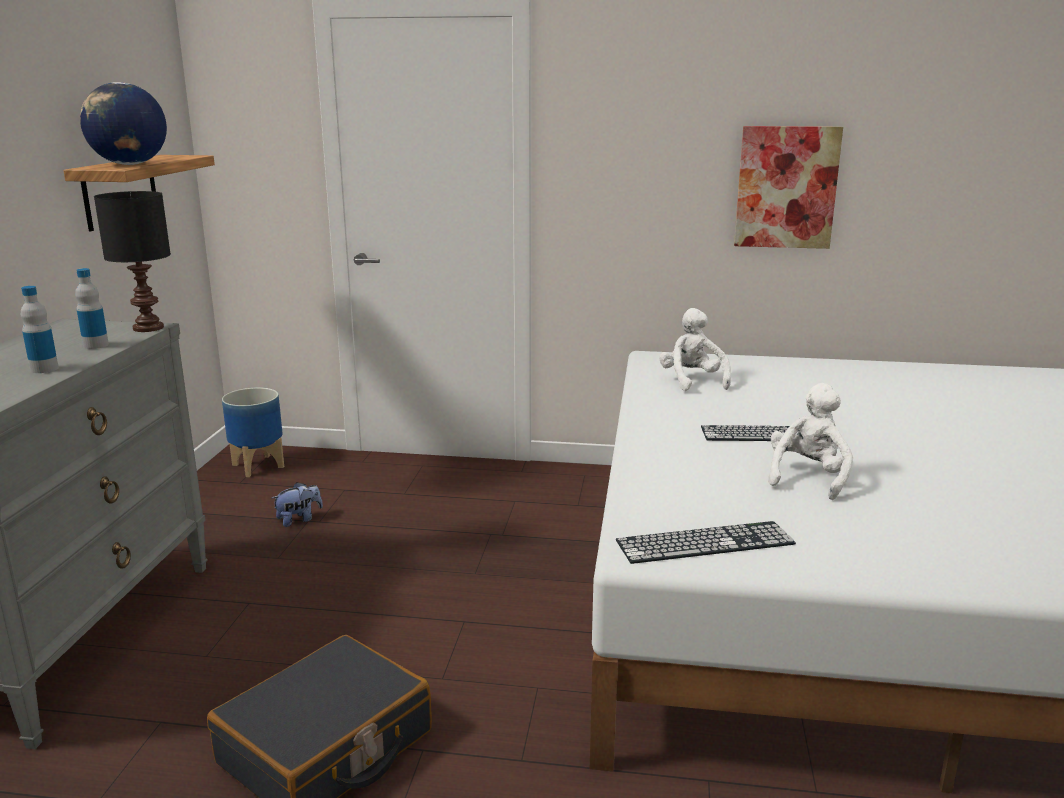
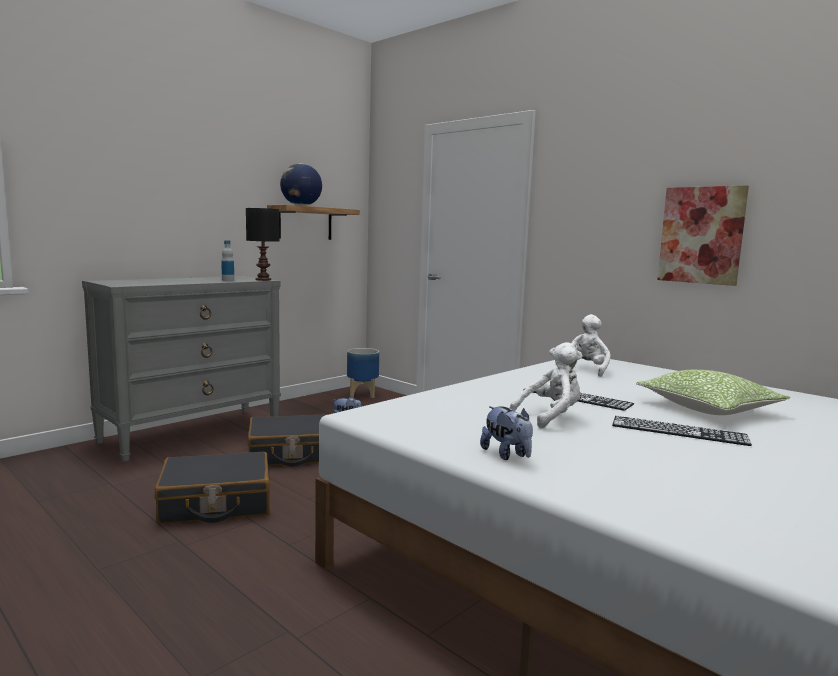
camera: 35 degrees right, 10 degrees down
bottle [21,286,59,373] -> none
keyboard [616,521,796,564] -> keyboard moved to [612,416,752,446]
none -> black suitcase [248,414,328,466]
none -> plush toy [480,406,533,460]
none -> pillow [636,370,790,415]

